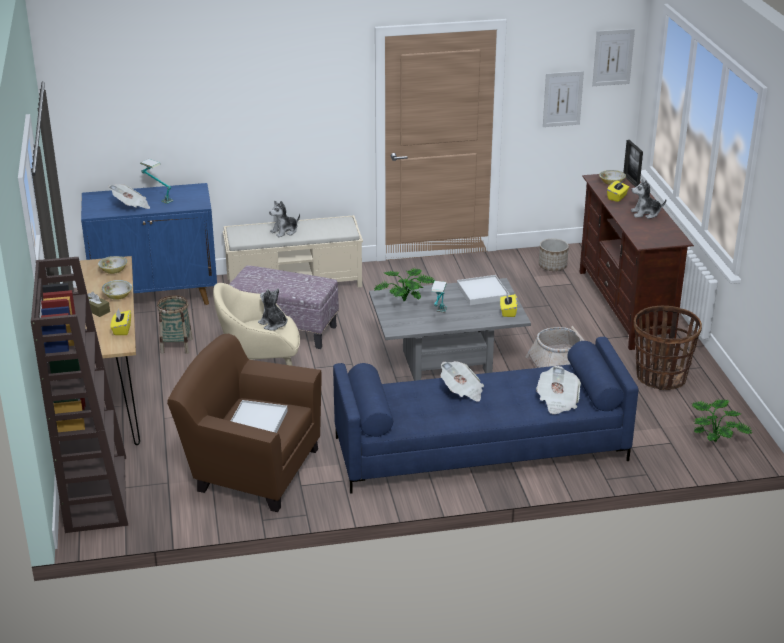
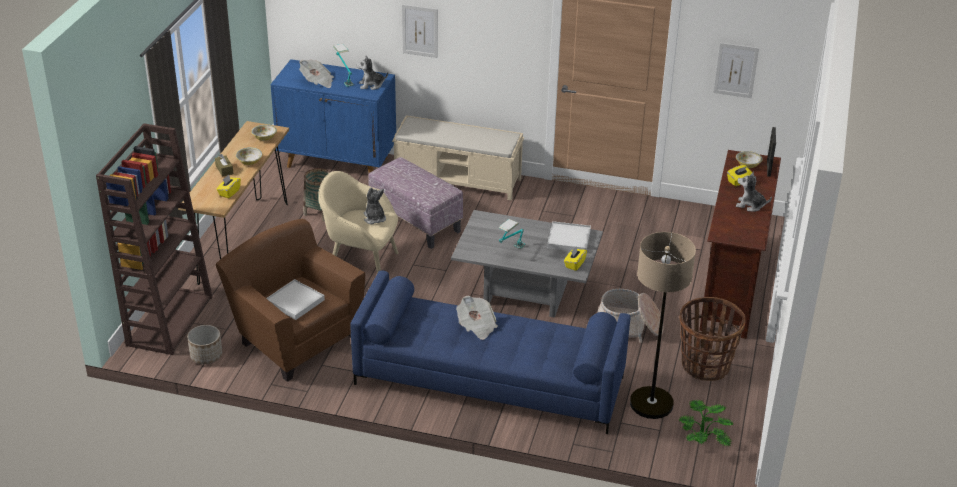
camera: 25 degrees right, 5 degrees up
plush toy [269,201,300,237] -> plush toy moved to [356,56,388,90]
potted plant [374,268,435,301] -> none
newspaper [536,366,581,414] -> none
planter [539,239,569,271] -> planter moved to [187,325,222,364]
picture [592,29,635,86] -> picture moved to [402,4,438,58]
none -> floor lamp [630,232,696,419]

